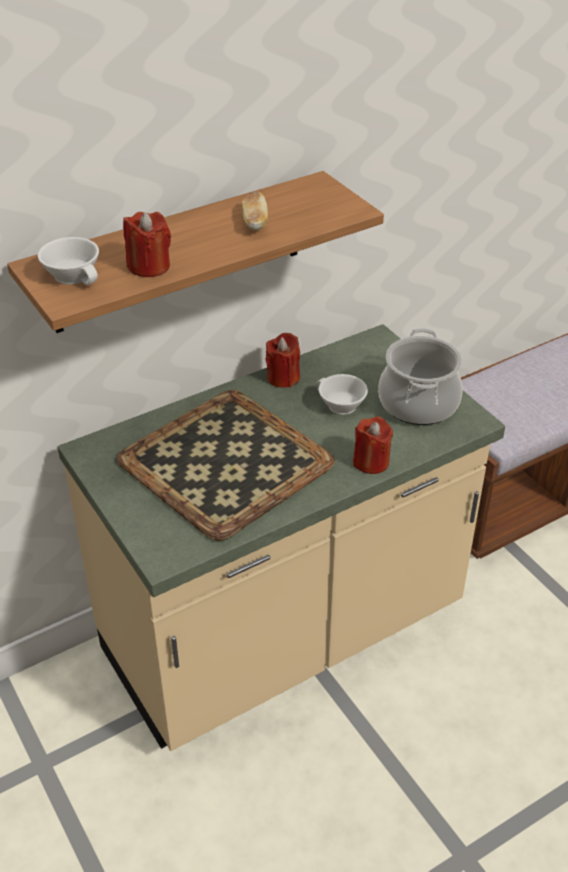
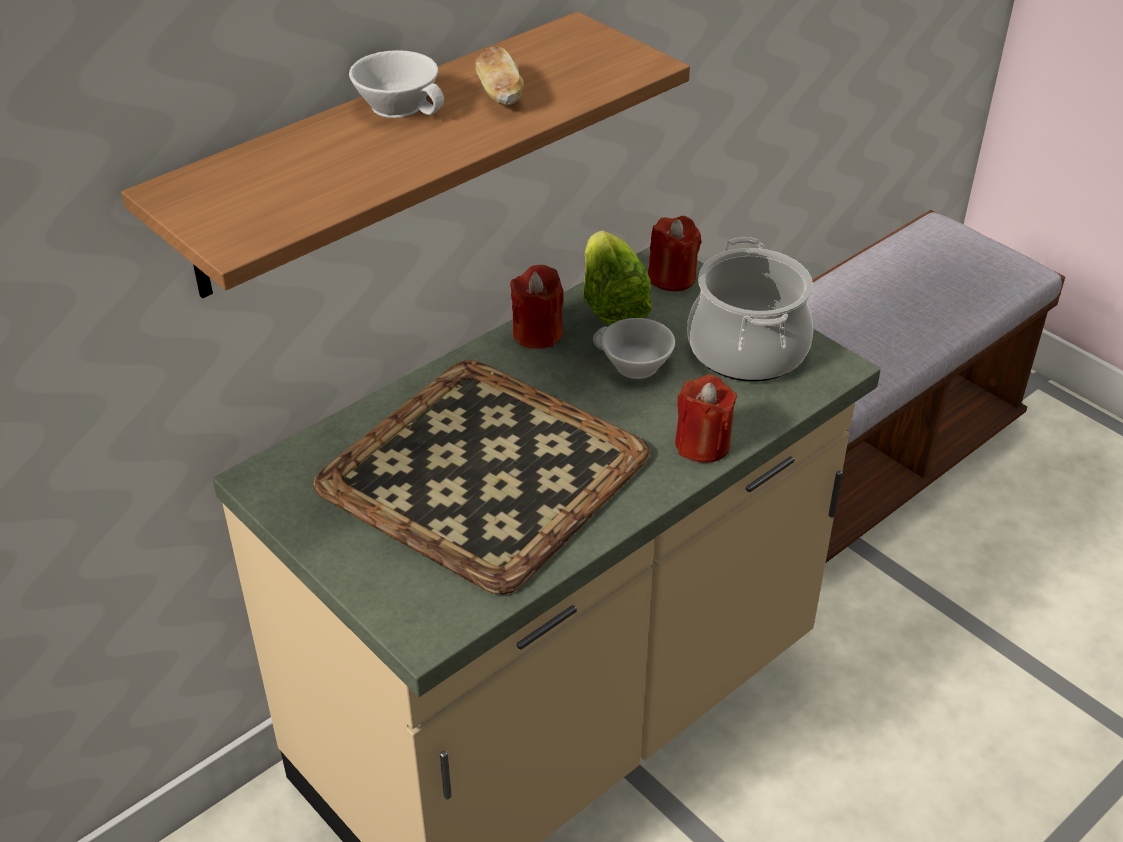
camera: 10 degrees left, 0 degrees up
white cup [38,237,99,285] -> white cup moved to [349,50,444,118]
red candle [123,212,171,277] -> red candle moved to [648,216,702,291]
none -> lettuce [583,231,652,326]

